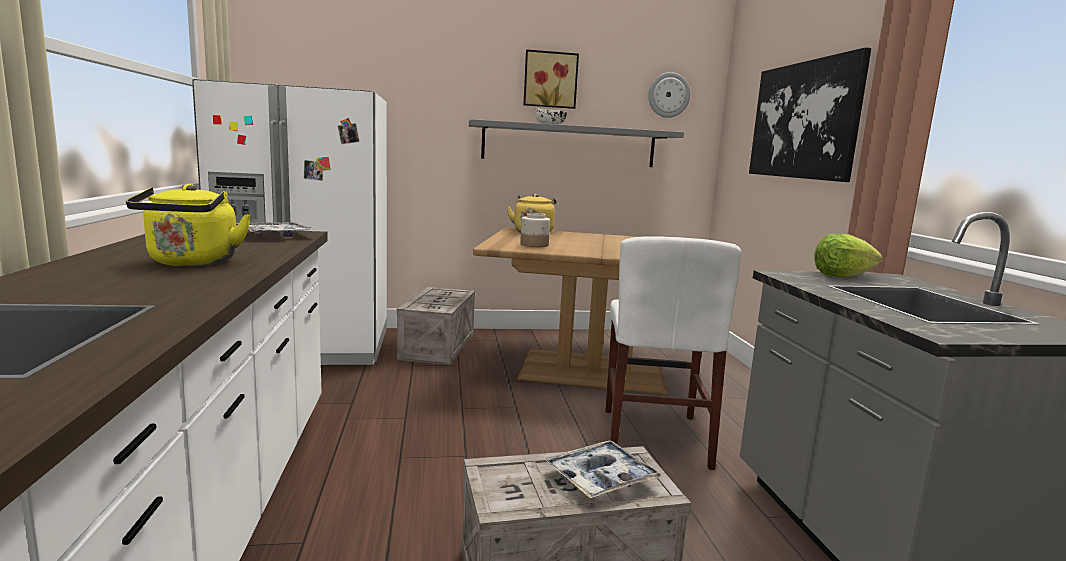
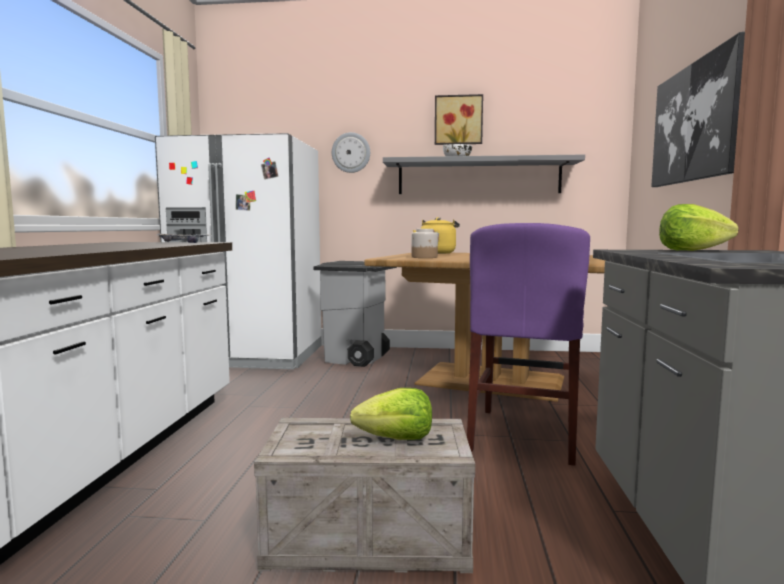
camera: 15 degrees right, 5 degrees down
yellow kettle [126,184,251,266] -> none
crate [397,287,475,365] -> grey trash can [314,261,397,367]
tray [544,441,663,498] -> lettuce [350,388,432,440]
white chair [605,236,741,470] -> purple chair [467,223,590,466]
wall clock [648,72,690,118] -> wall clock moved to [332,132,370,173]

